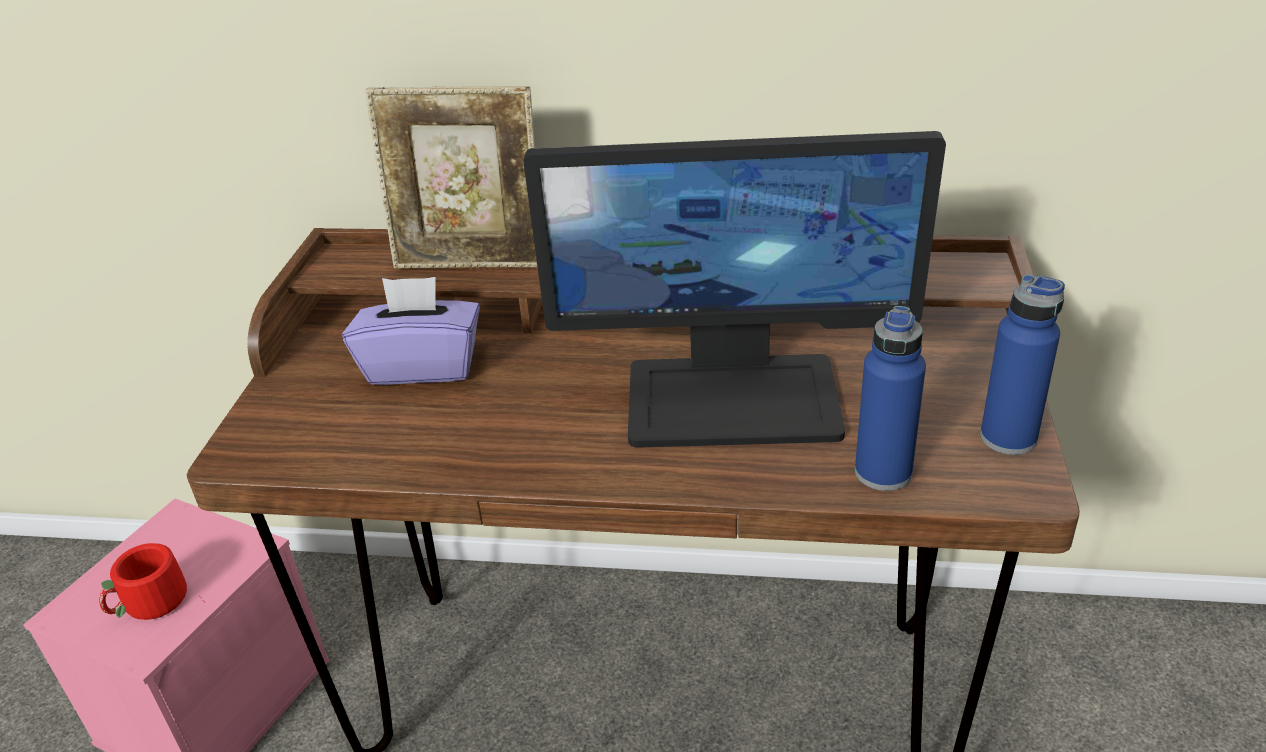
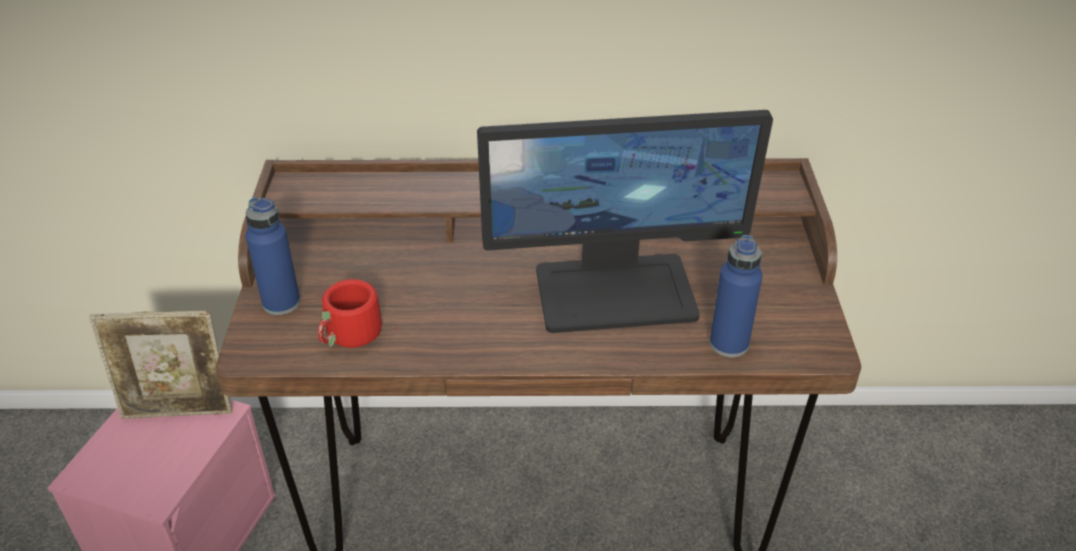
camera: 10 degrees left, 5 degrees up
red mug [99,543,205,620] -> red mug moved to [318,279,401,348]
purple tissue box [342,277,480,385] -> none
picture frame [365,86,537,269] -> picture frame moved to [89,310,232,419]
blue bottle [980,274,1065,455] -> blue bottle moved to [245,197,300,315]

